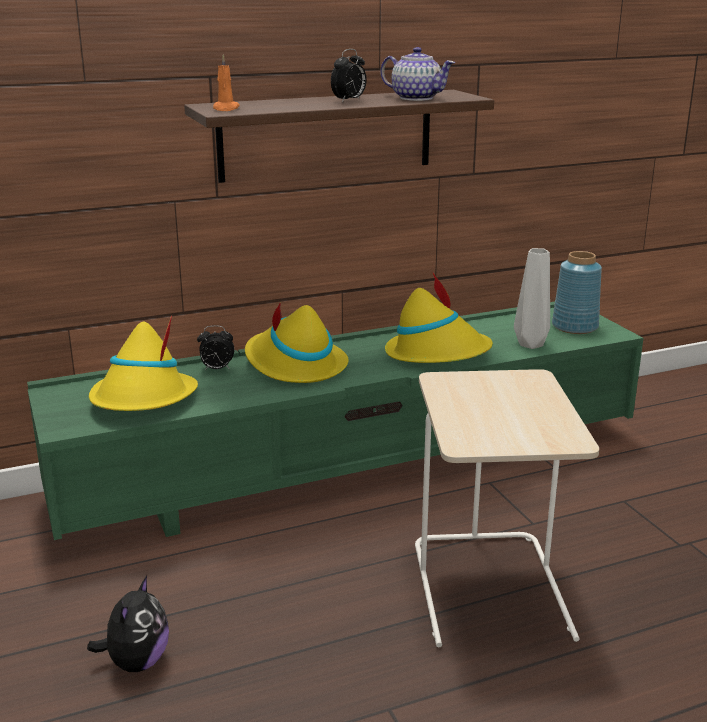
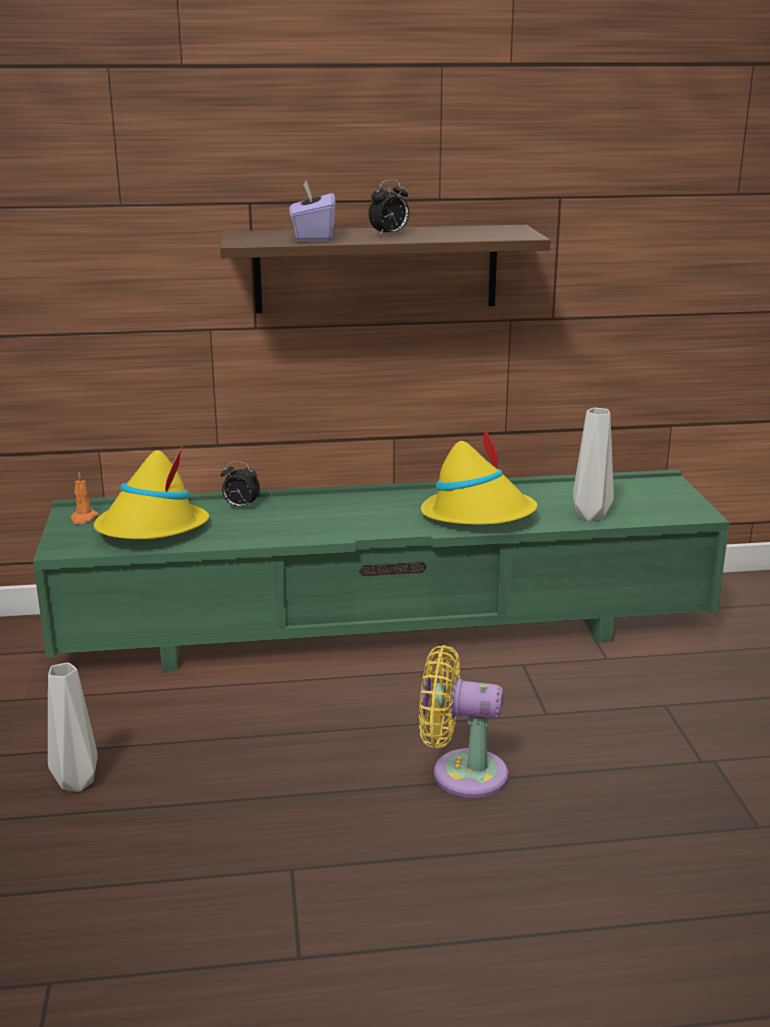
camera: 15 degrees right, 0 degrees up
plush toy [87,576,169,672] -> grey vase [48,662,98,792]
orange candle [213,54,240,111] -> orange candle moved to [71,471,99,524]
yellow hat [245,302,349,383] -> none
teapot [380,47,455,101] -> none
beige side table [415,369,599,647] -> yellow fan [419,645,508,798]
blue vase [552,251,602,334] -> none
none -> purple tissue box [289,180,335,241]

